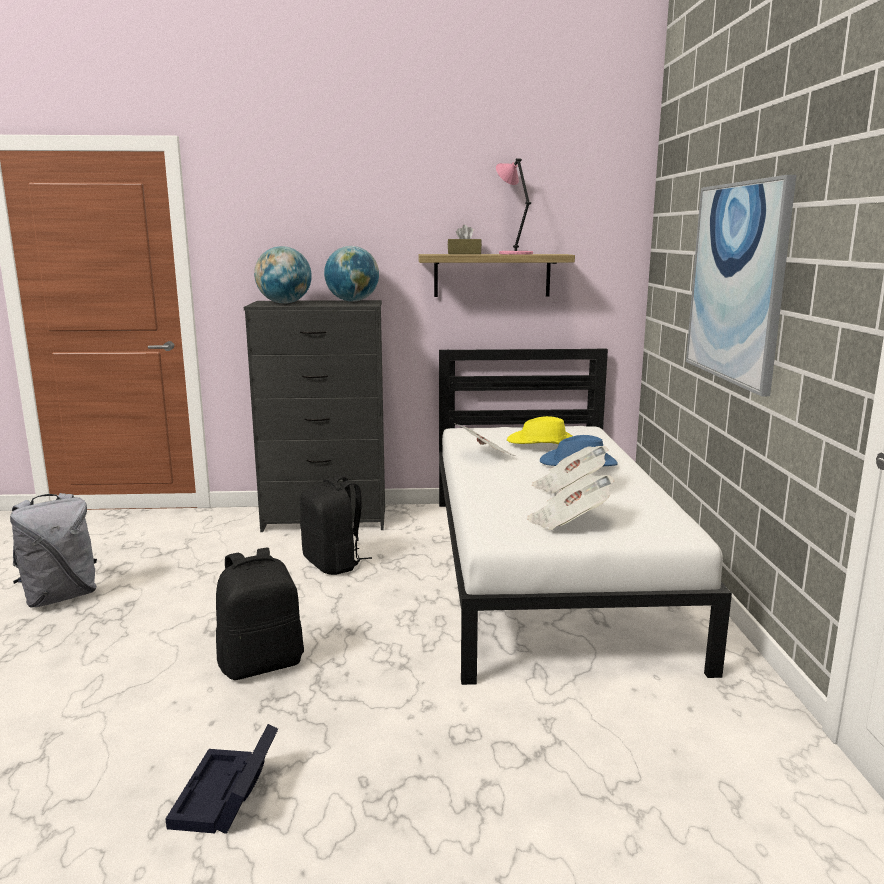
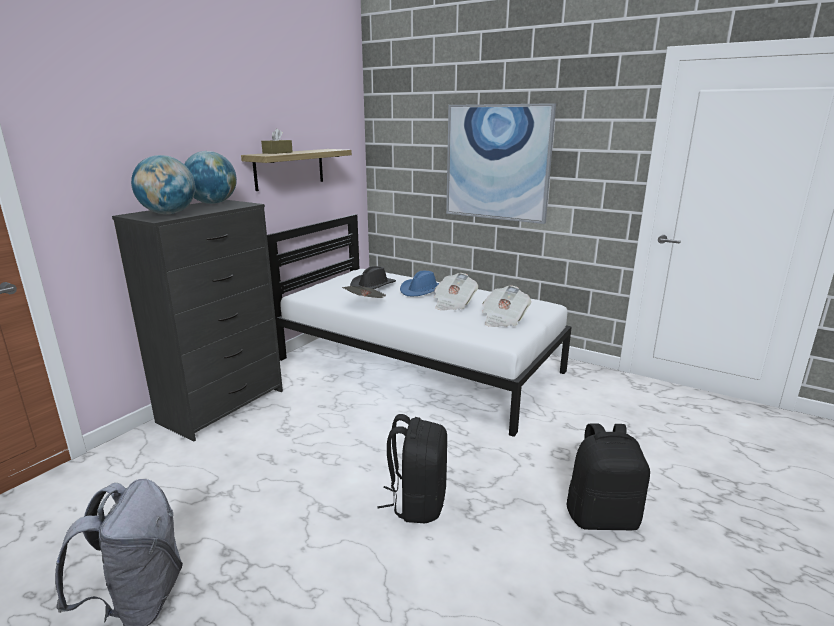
camera: 55 degrees left, 5 degrees up
black storage box [166,724,278,834] -> none
black backpack [300,475,372,575] -> black backpack moved to [567,423,650,530]
pink table lamp [496,158,533,255] -> none
yellow hat [507,416,572,444] -> black hat [350,266,396,289]

